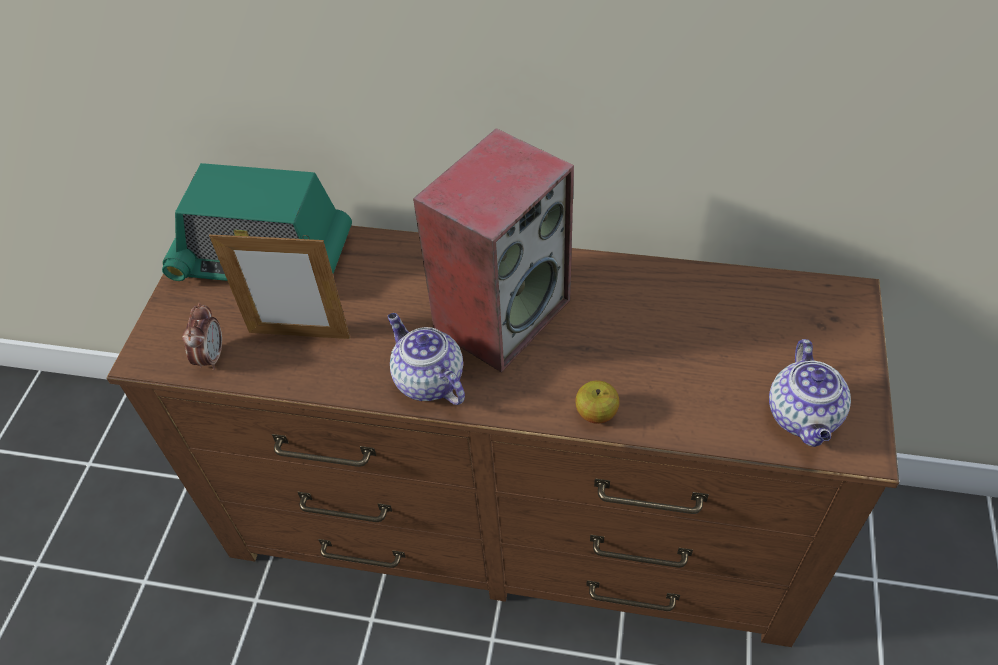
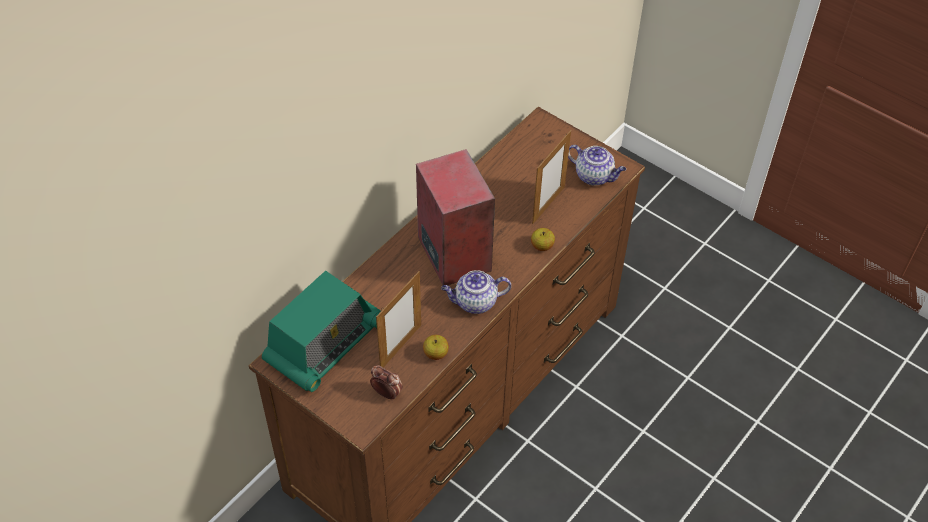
camera: 65 degrees left, 0 degrees up
none -> apple [423,335,449,360]
none -> picture frame [532,130,571,224]

